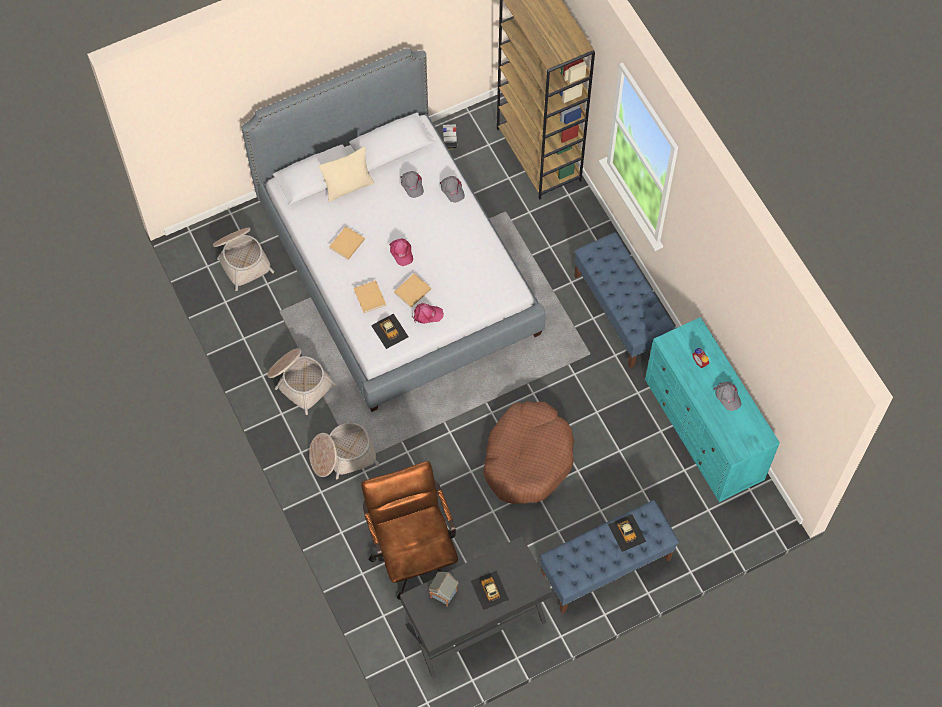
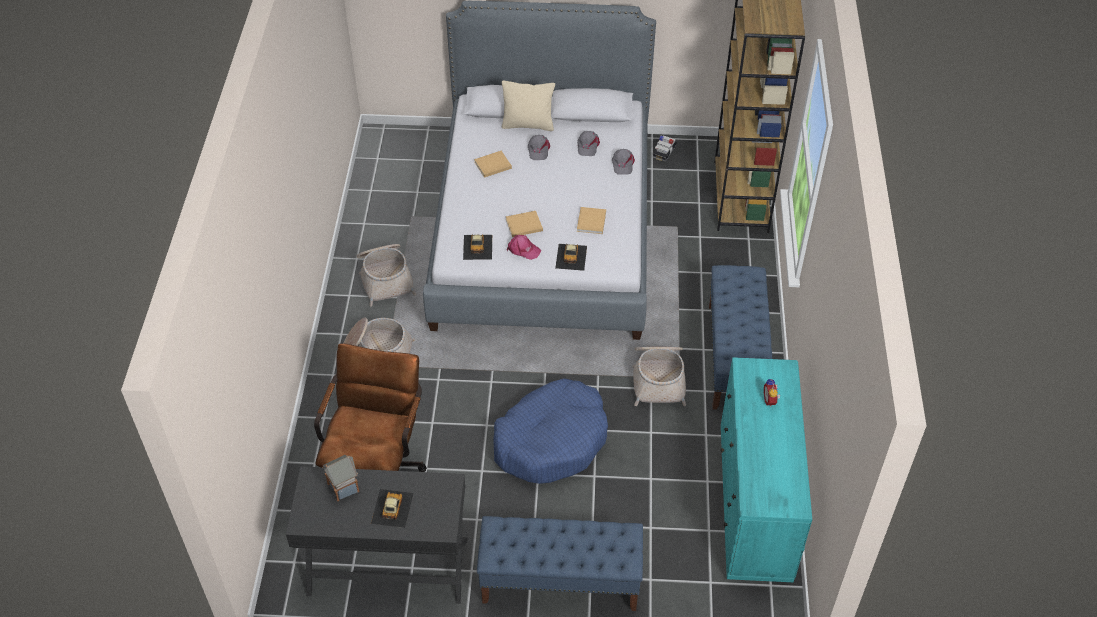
camera: 30 degrees right, 15 degrees down
basket [213,228,274,291] -> basket moved to [632,347,686,406]
beige book [354,280,386,313] -> beige book moved to [577,207,606,234]
pink cap [389,238,413,266] -> none
brown dog bed [483,401,574,504] -> blue dog bed [493,379,608,484]
toy car [608,514,646,552] -> toy car moved to [555,244,587,271]
grey cap [713,382,742,411] -> grey cap moved to [528,135,550,160]

